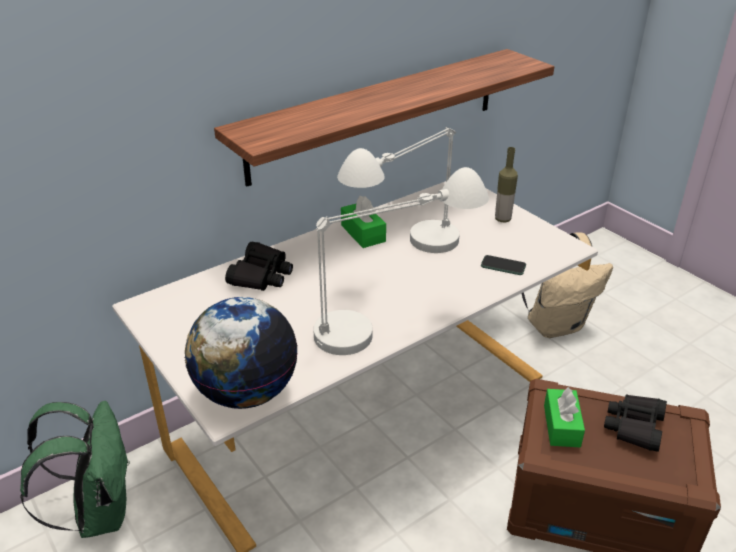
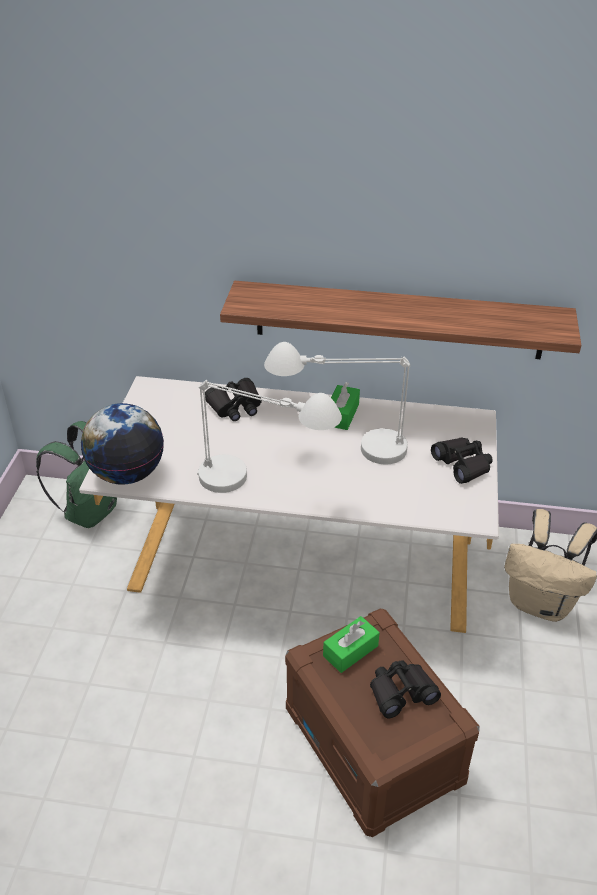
camera: 45 degrees right, 5 degrees up
phone [481,255,526,275] -> none
bottle [495,147,518,222] -> black binoculars [431,437,493,484]

